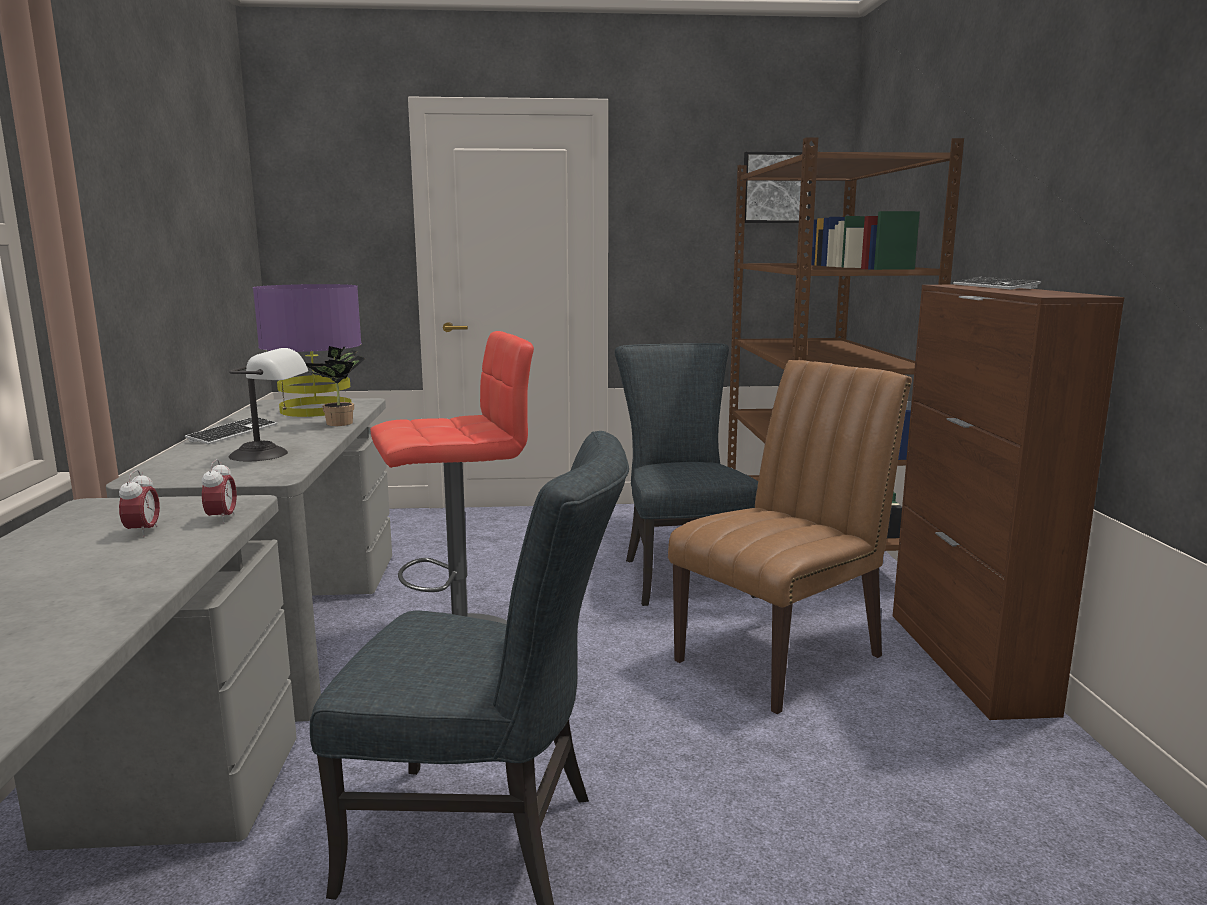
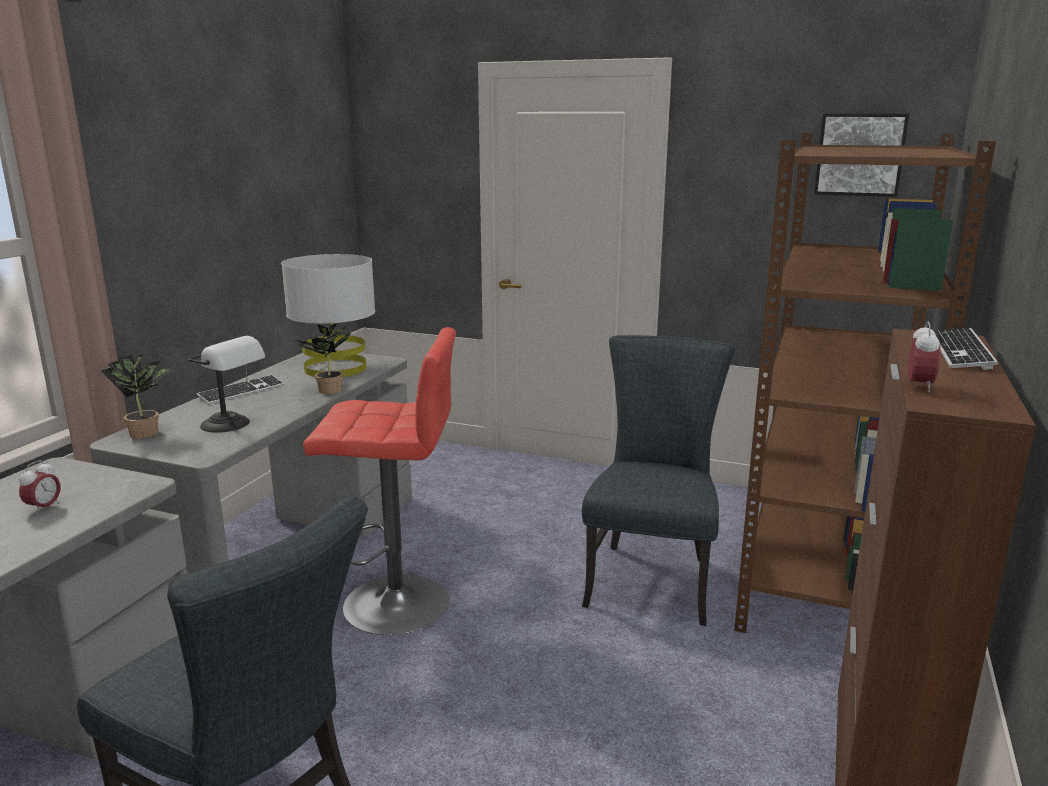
camera: 25 degrees right, 5 degrees up
alarm clock [202,459,237,524] -> alarm clock moved to [908,321,941,392]
purple table lamp [253,284,362,417] -> grey table lamp [281,254,375,377]
brown chair [668,360,912,714] -> none
none -> potted plant [101,354,172,439]

